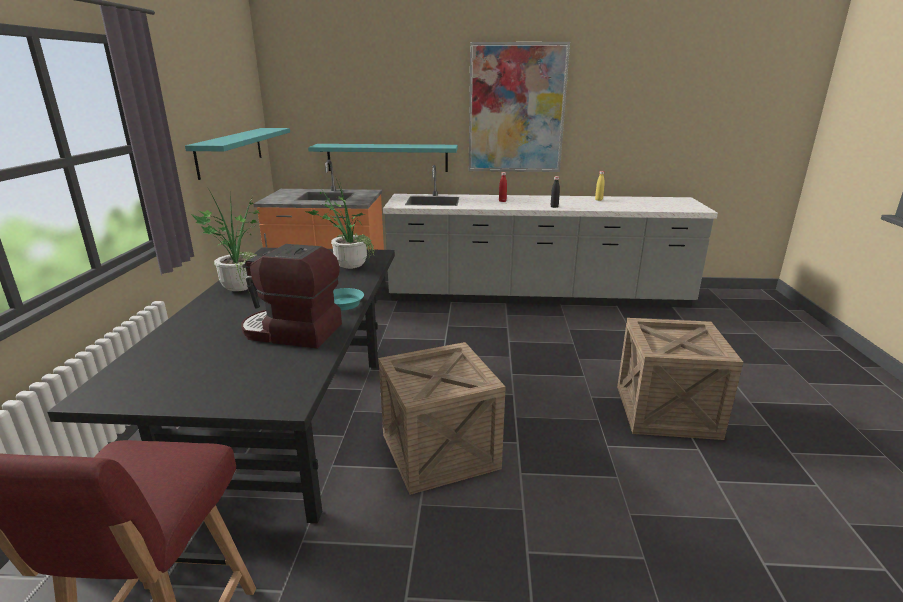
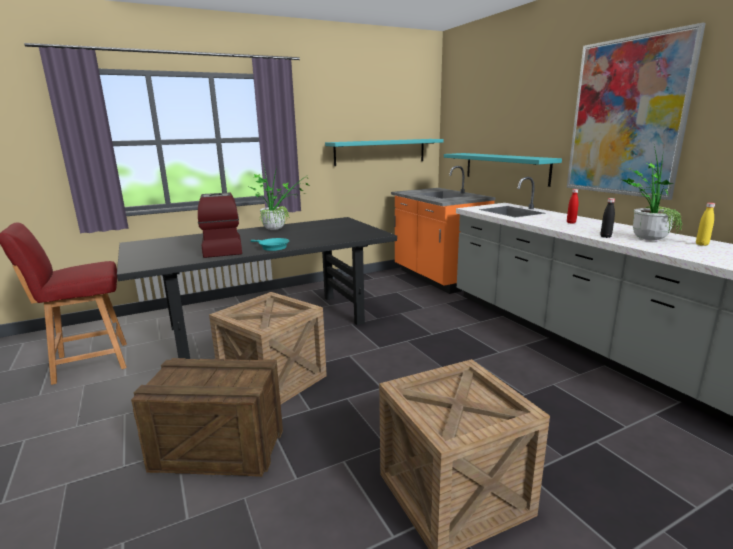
camera: 60 degrees right, 5 degrees down
potted plant [306,179,375,269] -> potted plant moved to [623,146,682,240]
none -> crate [131,358,283,477]

